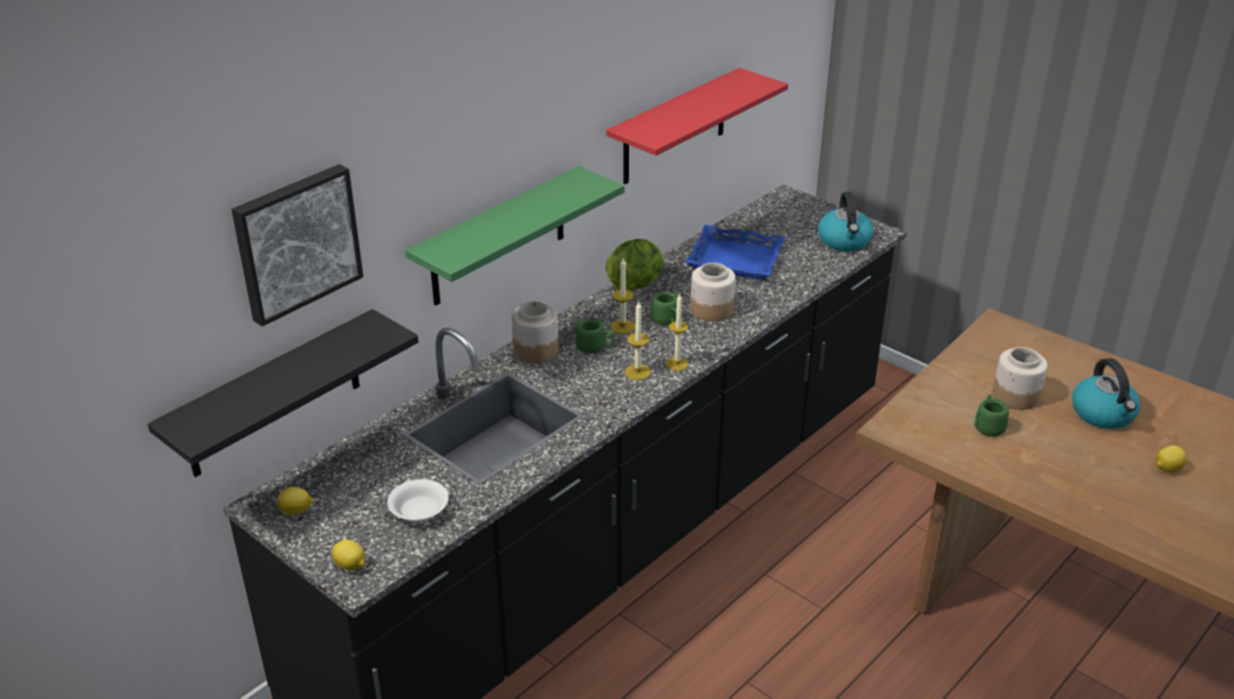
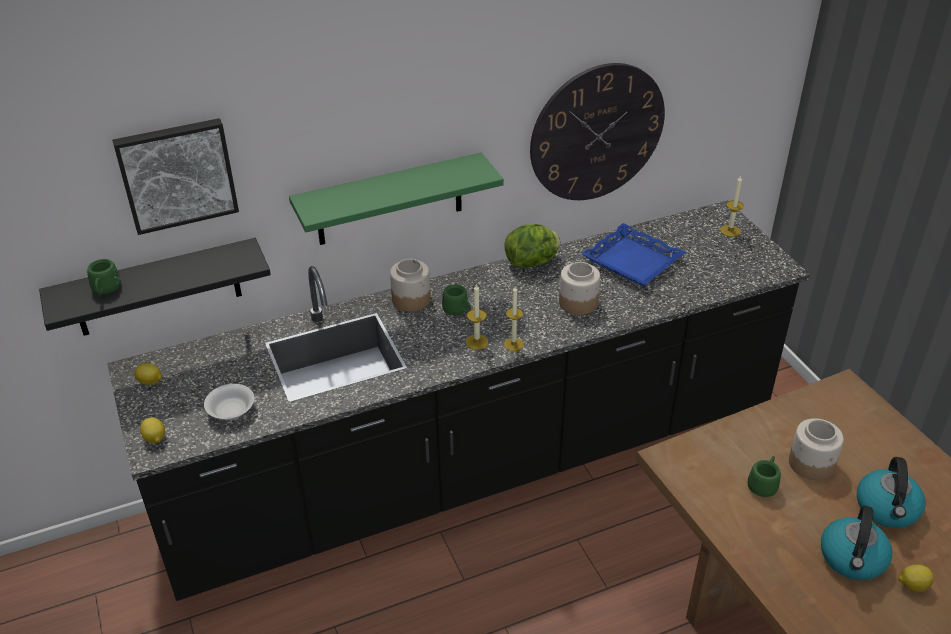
camera: 25 degrees right, 5 degrees up
red shelf [606,68,788,184] -> wall clock [530,63,665,200]
candle [611,258,635,334] -> candle moved to [720,175,744,237]
green mug [650,292,677,326] -> green mug moved to [87,259,121,296]
kettle [818,192,873,251] -> kettle moved to [821,506,892,580]

